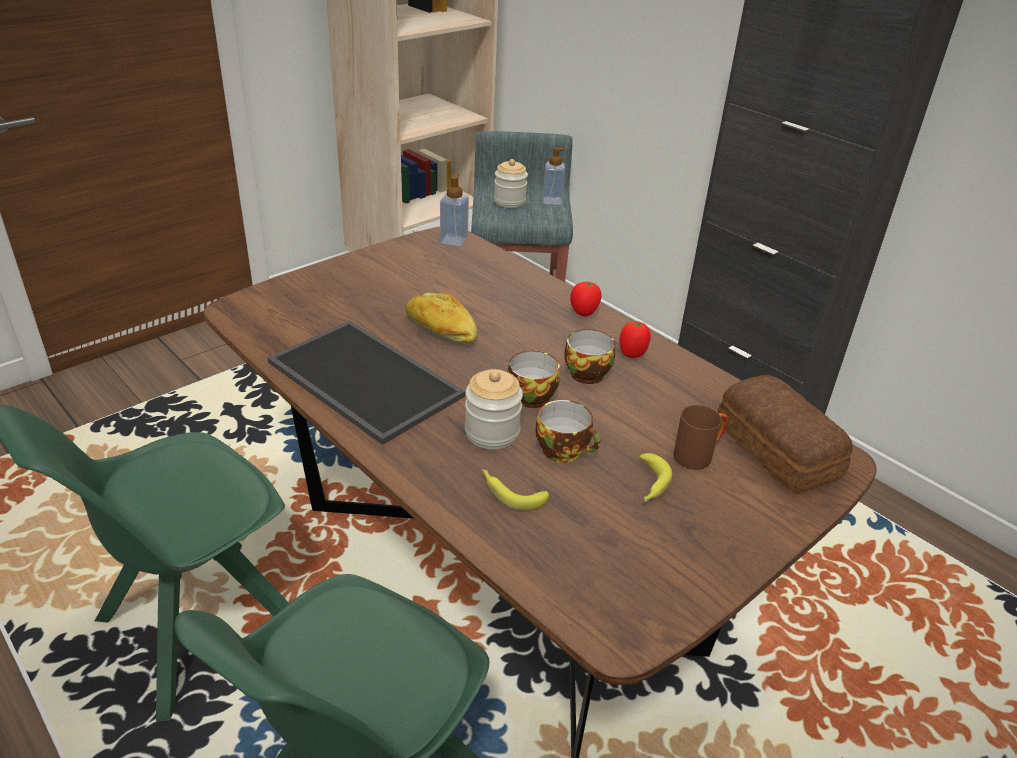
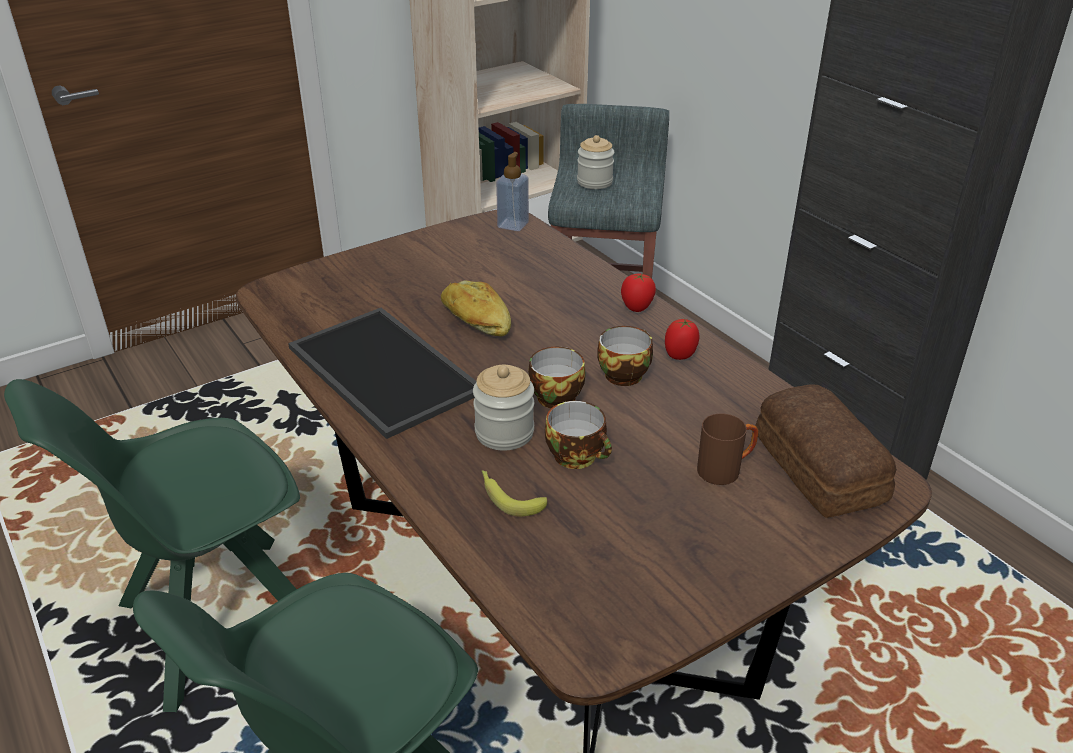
camera: 10 degrees right, 0 degrees up
soap dispenser [543,147,565,205] -> none
banana [639,453,672,502] -> none

